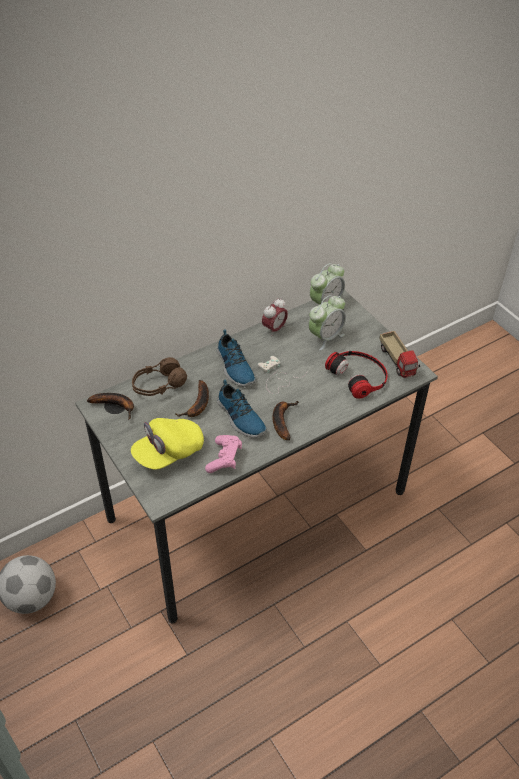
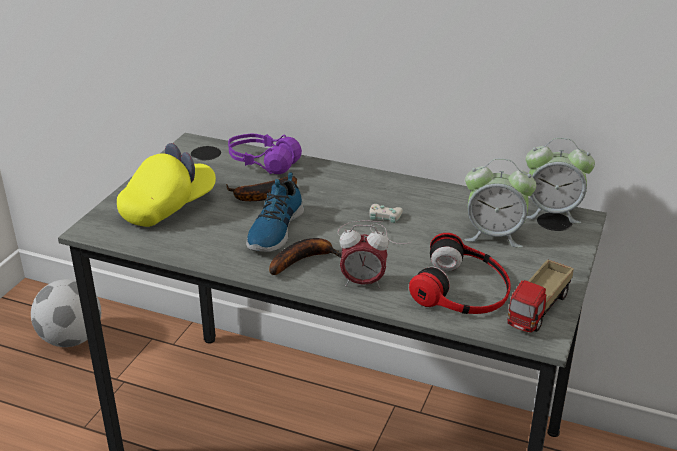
camera: 55 degrees right, 15 degrees down
banana [87,393,134,420] -> none
yellow cap [131,418,204,470] -> yellow cap turned 120 degrees clockwise [117,143,216,227]
brown headphones [132,357,187,396] -> purple headphones [228,134,302,174]
pink game controller [205,435,242,473] -> none
shoe [217,329,256,387] -> none
alarm clock [262,298,288,336] -> alarm clock moved to [340,225,388,289]

